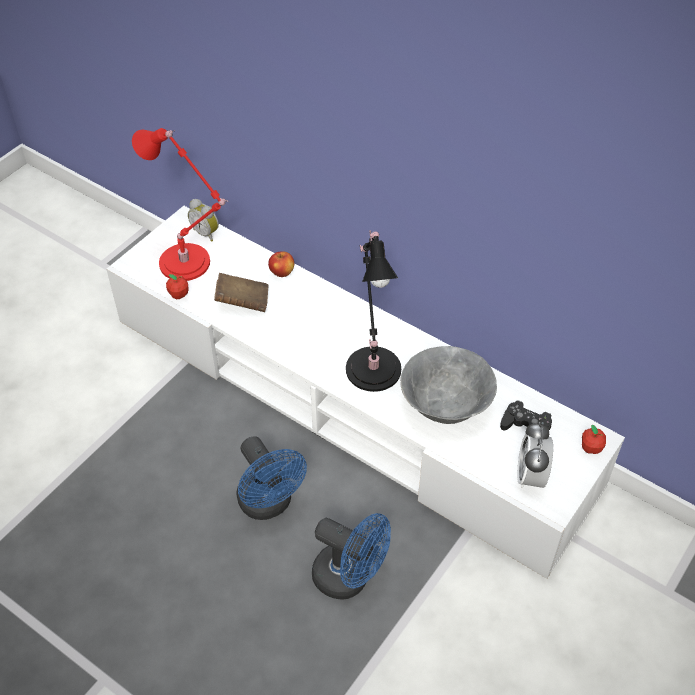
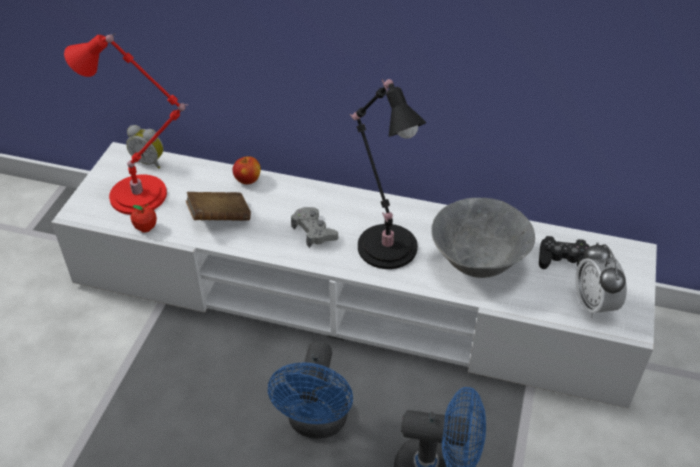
camera: 20 degrees left, 5 degrees down
blue fan [237,436,307,520] -> blue fan turned 60 degrees clockwise [268,341,353,439]
apple [582,425,606,454] -> none
none -> grey game controller [291,207,338,248]

